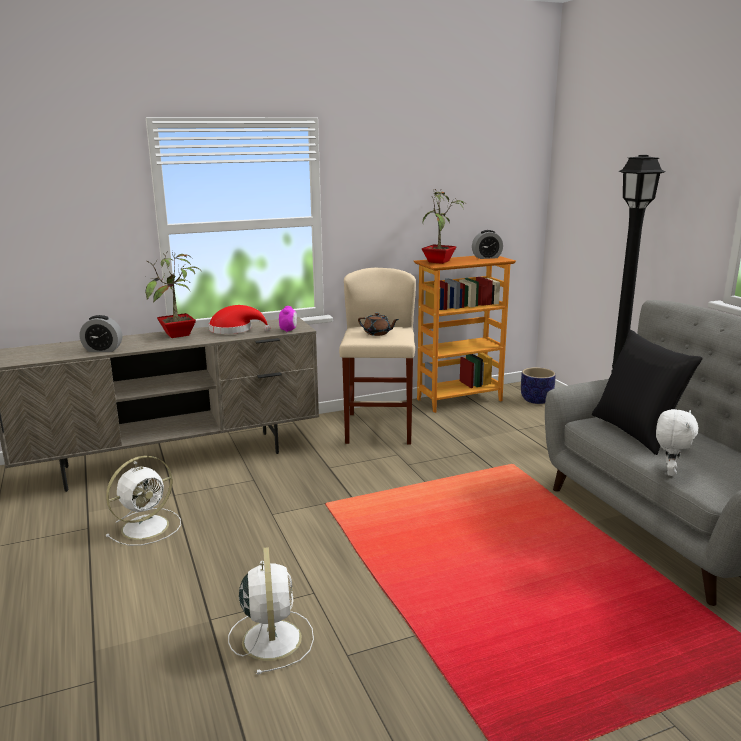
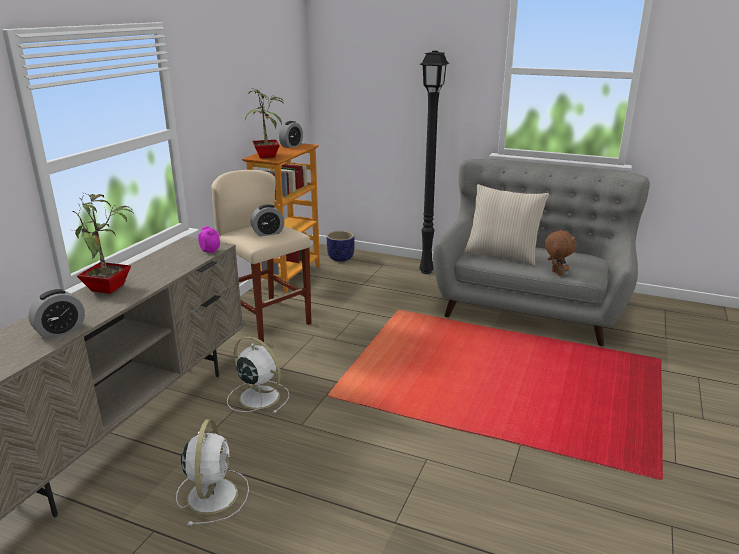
camera: 45 degrees left, 5 degrees up
red hat [209,305,271,334] -> none
white fan [228,547,314,675] -> white fan moved to [227,336,290,413]
brown teapot [358,312,399,336] -> alarm clock [251,204,284,237]
black pillow [592,330,703,455] -> beige pillow [464,184,549,266]
white plush toy [656,409,698,476] -> brown plush toy [545,230,576,276]

